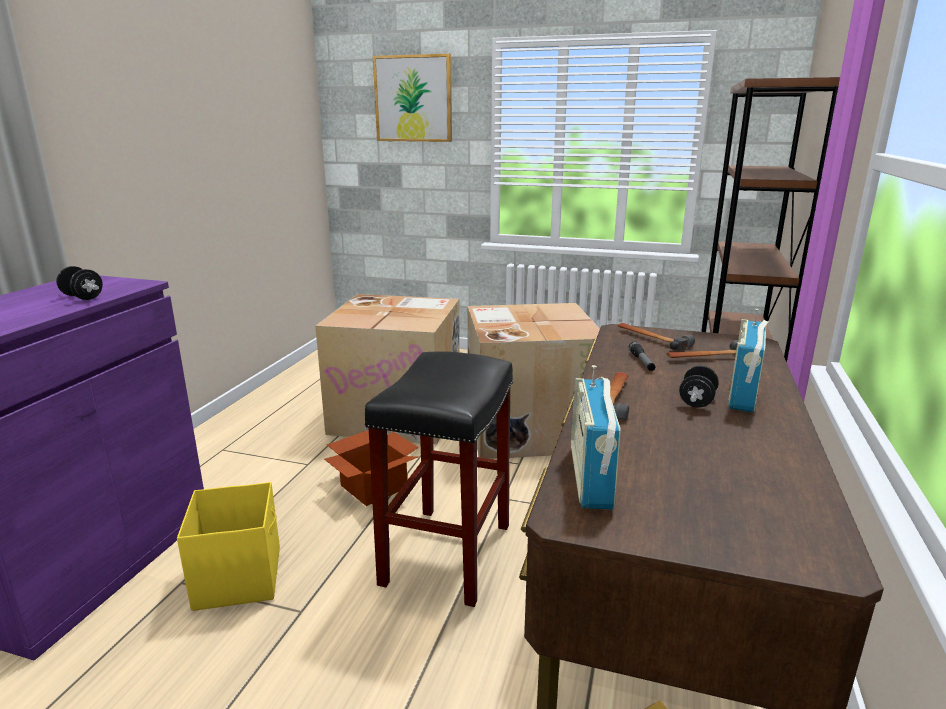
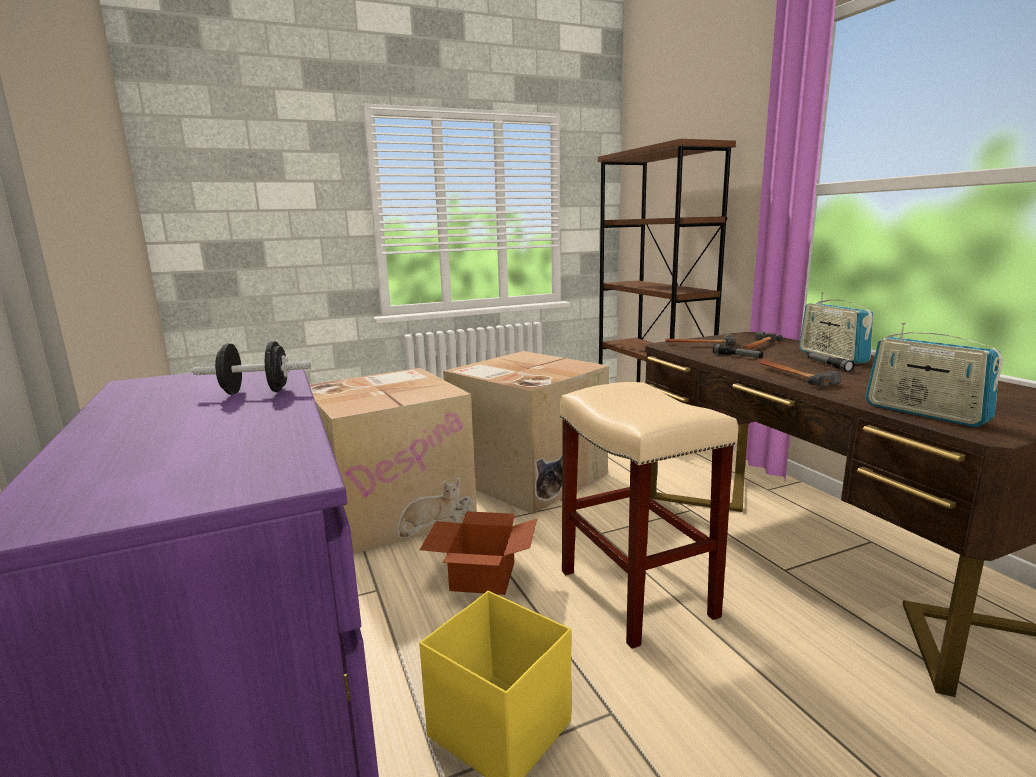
camera: 40 degrees left, 5 degrees down
black stool [365,351,513,607] -> beige stool [560,382,738,649]
picture [373,54,452,142] -> none
black dumbbell [679,366,719,408] -> flashlight [807,352,855,372]

